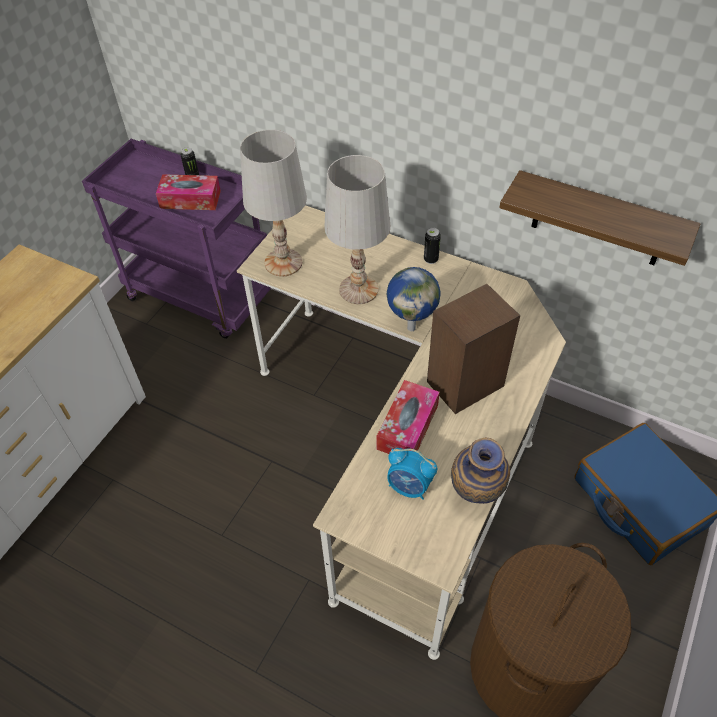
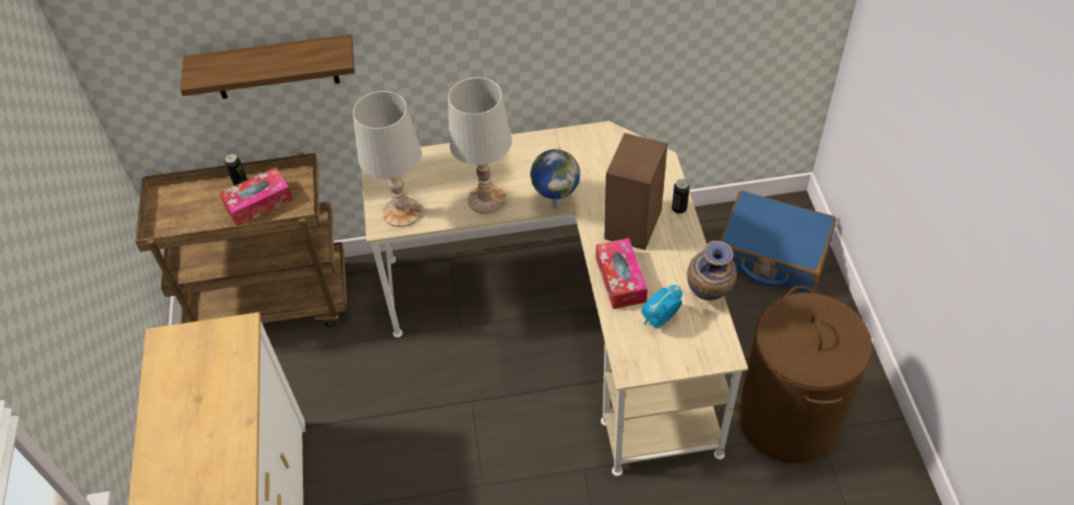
camera: 35 degrees left, 0 degrees up
purple cart [82,139,271,339] -> brown cart [135,152,347,327]
alarm clock [387,448,437,500] -> alarm clock turned 150 degrees clockwise [641,285,682,329]
can [424,228,441,264] -> can moved to [672,179,690,214]
shelf [499,170,701,266] -> shelf moved to [180,34,355,99]

